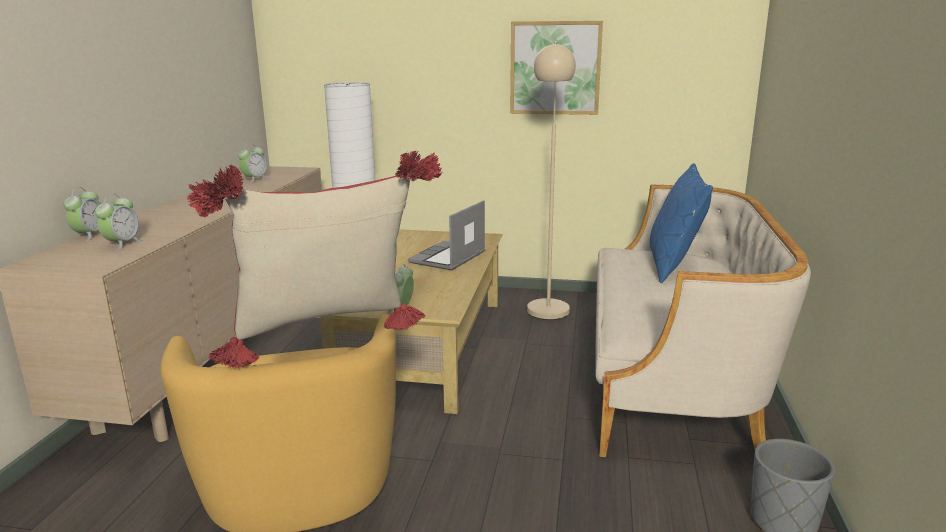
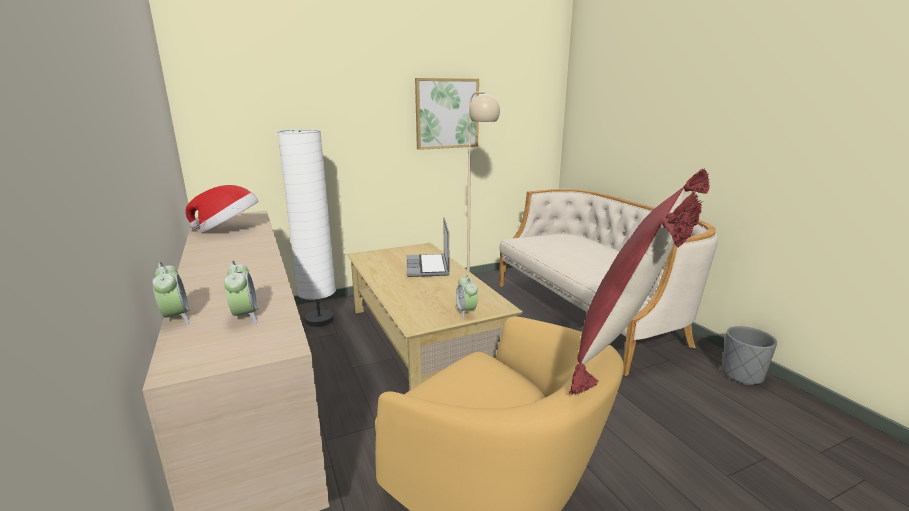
camera: 35 degrees left, 0 degrees up
alarm clock [238,144,269,183] -> hat [186,185,259,232]
blue pillow [650,163,713,283] -> none

